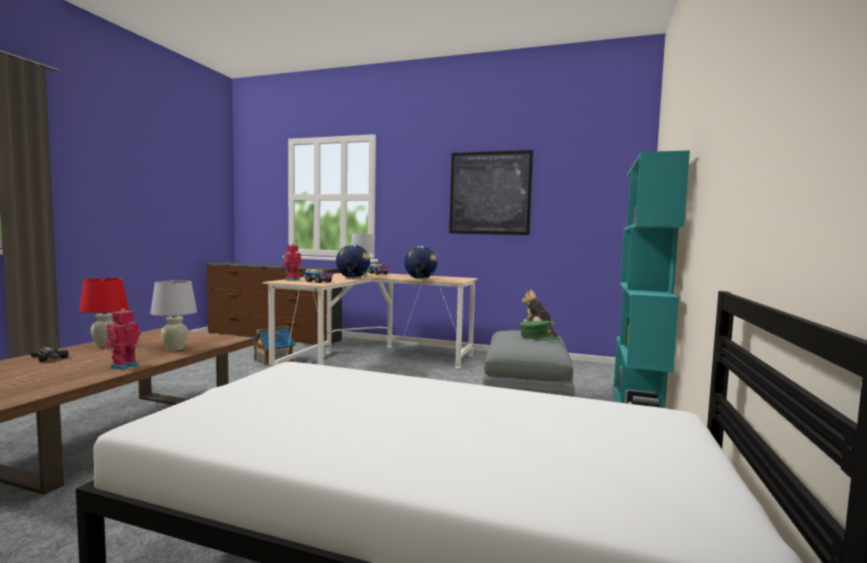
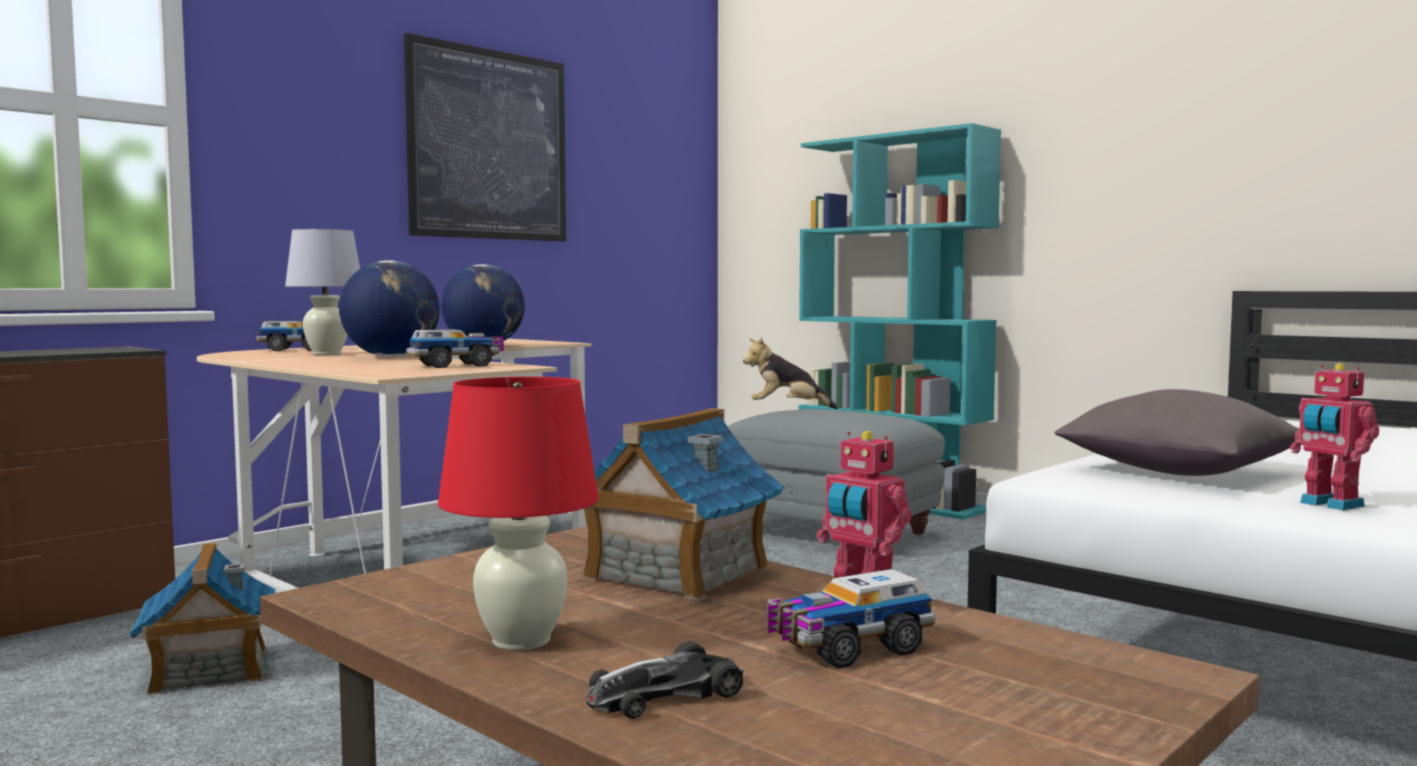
camera: 65 degrees left, 0 degrees up
white table lamp [150,280,197,351] -> toy house [583,408,784,601]
toy robot [282,244,302,281] -> toy robot moved to [1290,364,1379,511]
green cap [519,321,560,341] -> none
none -> toy truck [767,569,936,669]
none -> grey pillow [1054,389,1300,476]

